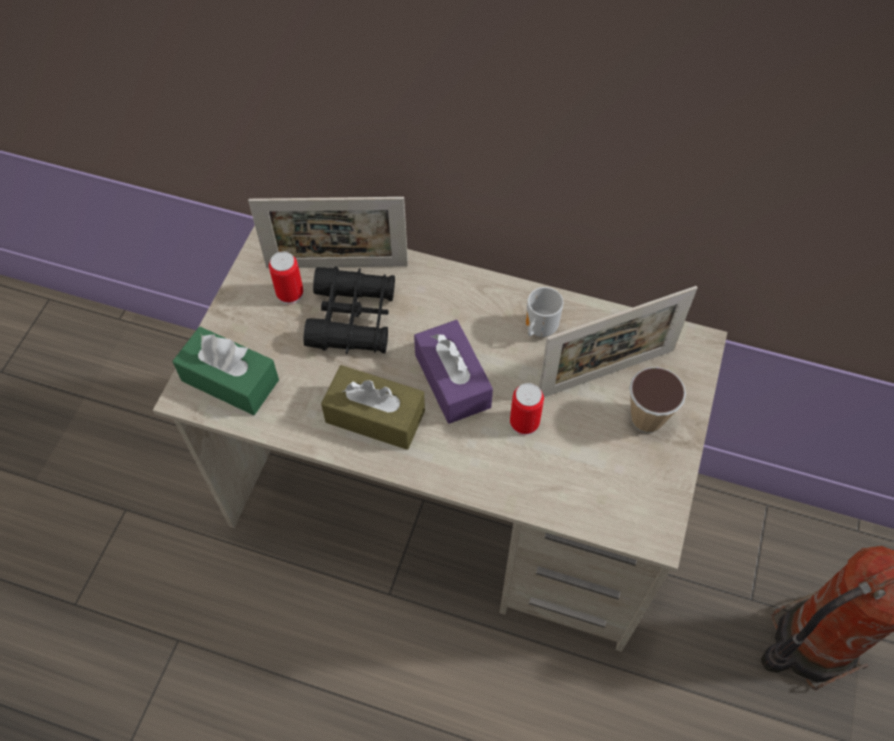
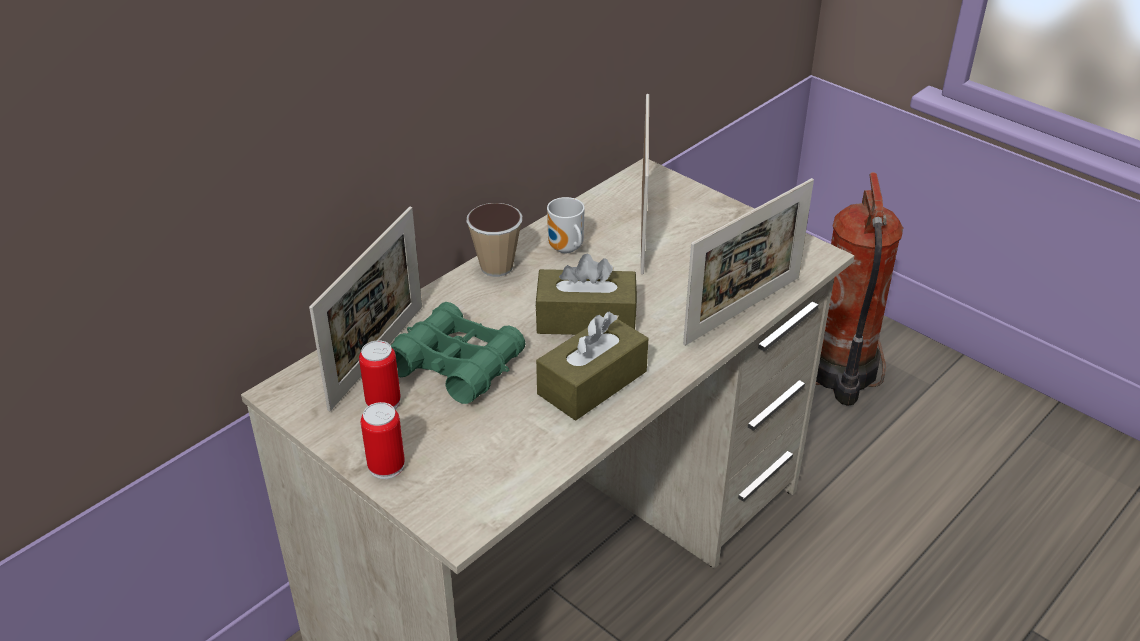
camera: 65 degrees left, 20 degrees down
green tissue box [173,327,279,415] -> none
black binoculars [304,266,395,354] -> green binoculars [391,302,526,404]
purple tissue box [414,320,493,424] -> brown tissue box [535,254,637,335]
can [510,383,544,436] -> can moved to [361,402,405,479]
cup [629,367,686,433] -> cup moved to [466,203,522,277]
none -> picture frame [683,178,814,346]

